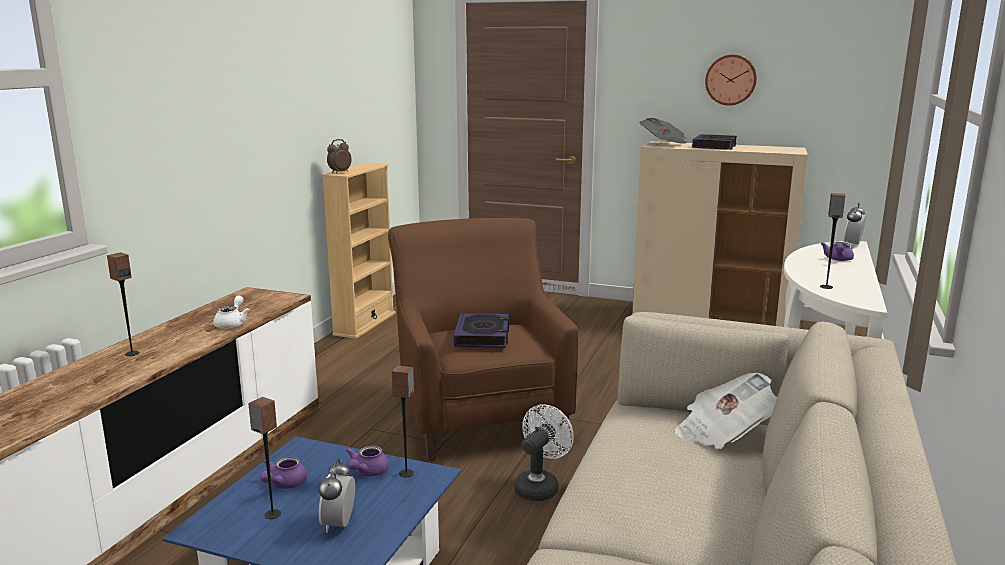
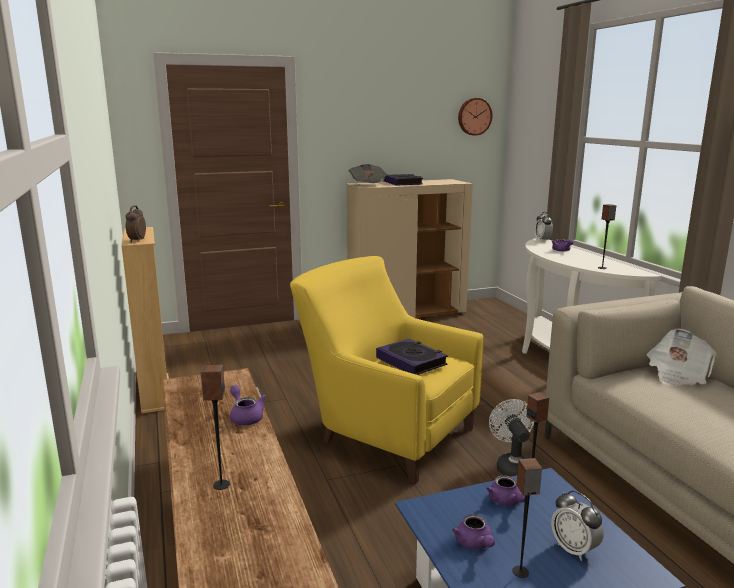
camera: 40 degrees left, 0 degrees up
white teapot [213,295,250,329] -> purple teapot [230,385,266,425]
brown armchair [388,218,578,461] -> yellow armchair [290,256,484,484]
wall clock [705,54,757,106] -> wall clock moved to [458,98,493,136]

